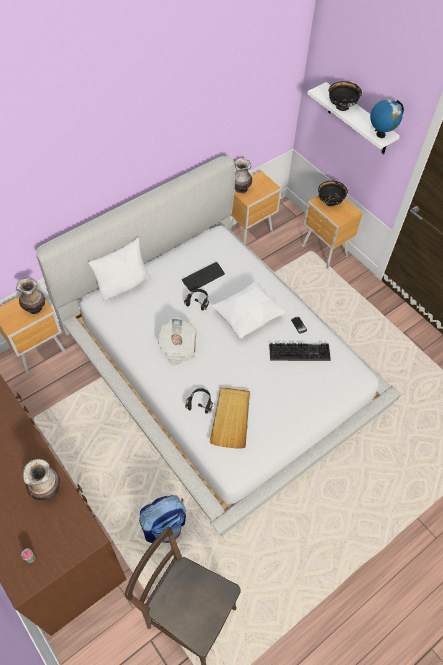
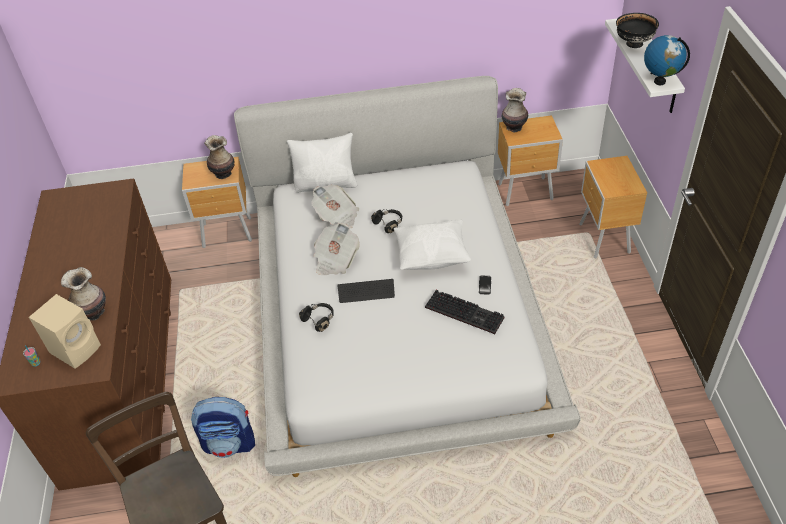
camera: 35 degrees right, 10 degrees down
keyboard [182,262,225,292] -> keyboard moved to [337,279,395,303]
beige tray [210,387,250,449] -> none
black bowl [318,181,348,206] -> none
none -> beige speaker [29,294,101,369]
none -> newspaper [311,185,359,229]

